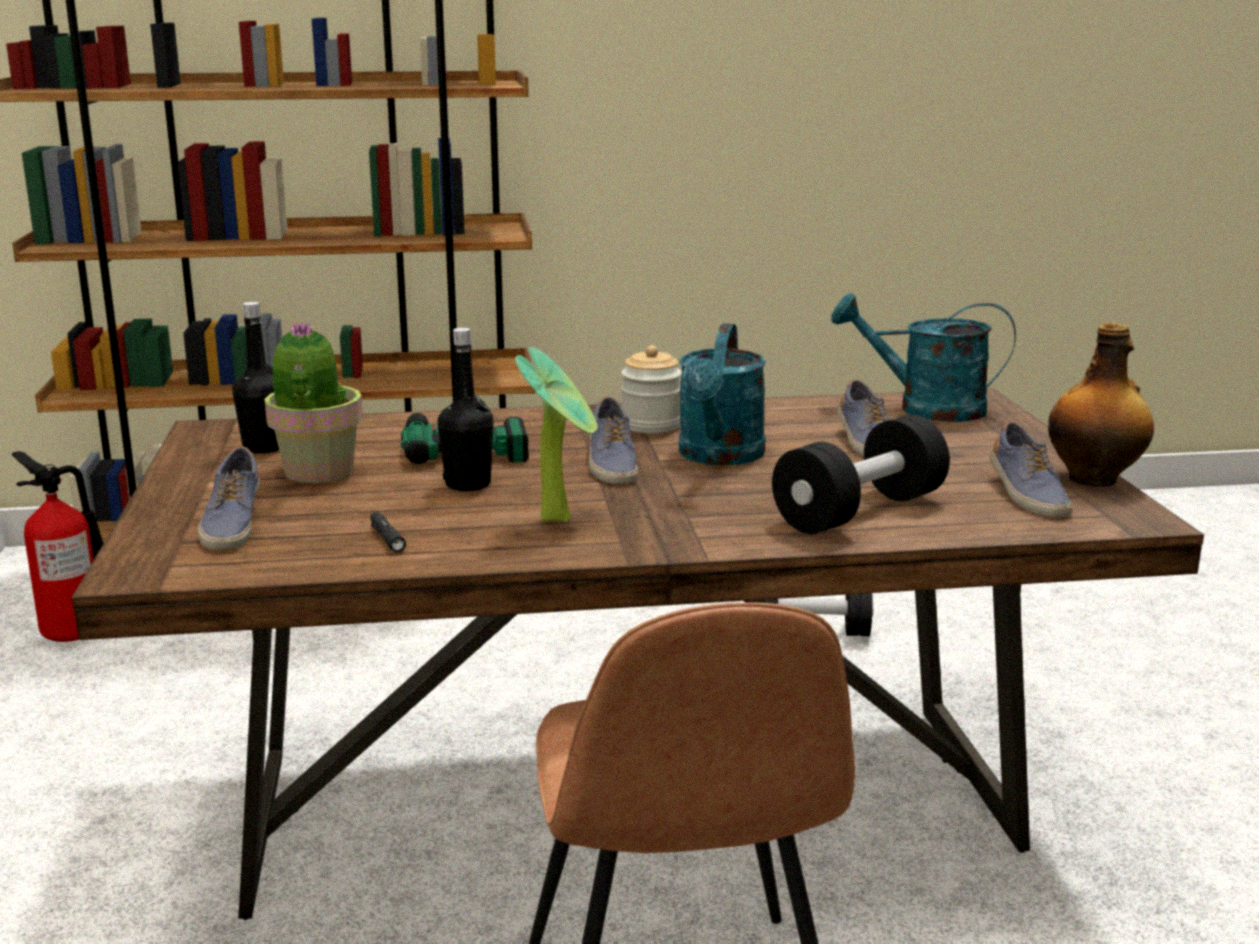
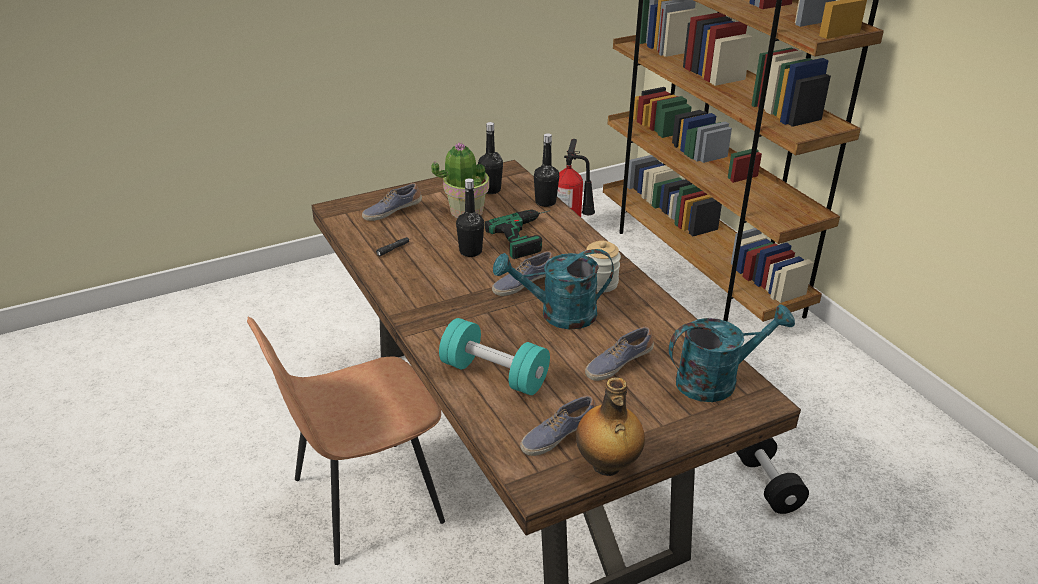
camera: 70 degrees right, 15 degrees up
potted plant [515,347,598,523] -> none
black dumbbell [772,415,950,534] -> turquoise dumbbell [439,318,550,395]
turquoise watering can [831,293,1016,422] -> turquoise watering can turned 75 degrees clockwise [669,304,795,402]
none -> black bottle [534,133,559,207]

